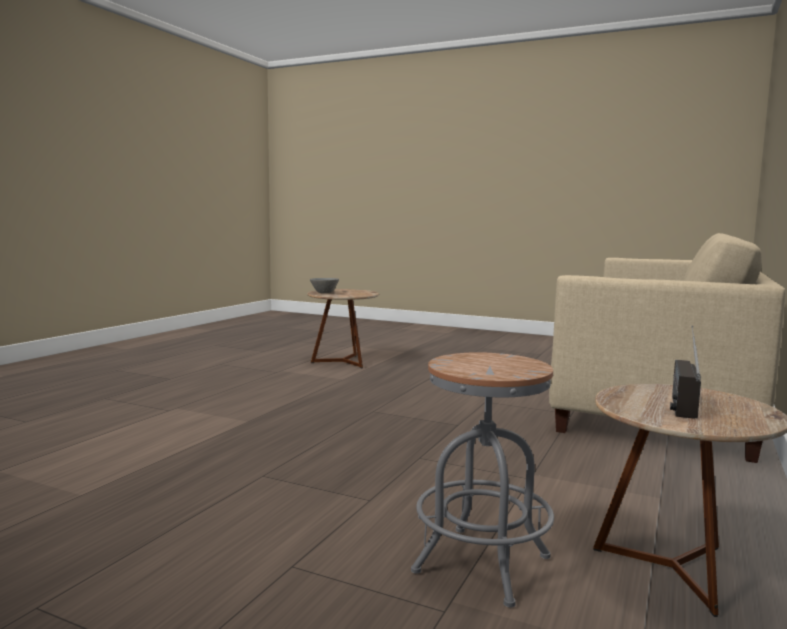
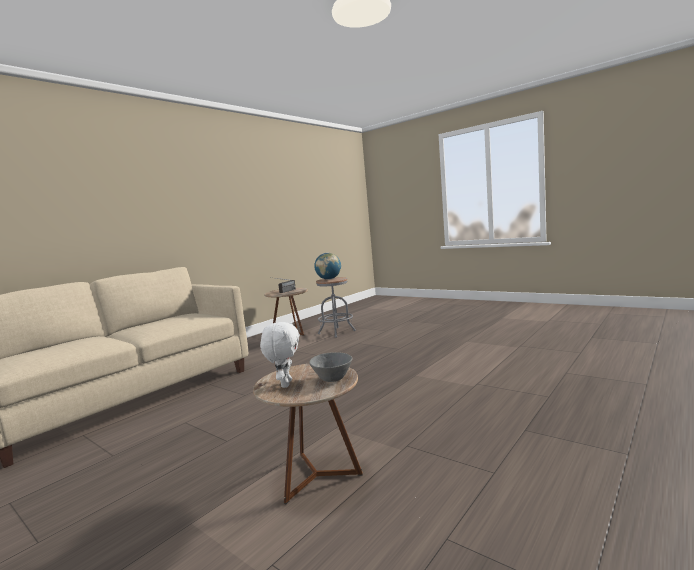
camera: 165 degrees left, 0 degrees up
none -> white plush toy [260,321,300,388]
none -> globe [314,253,341,280]

